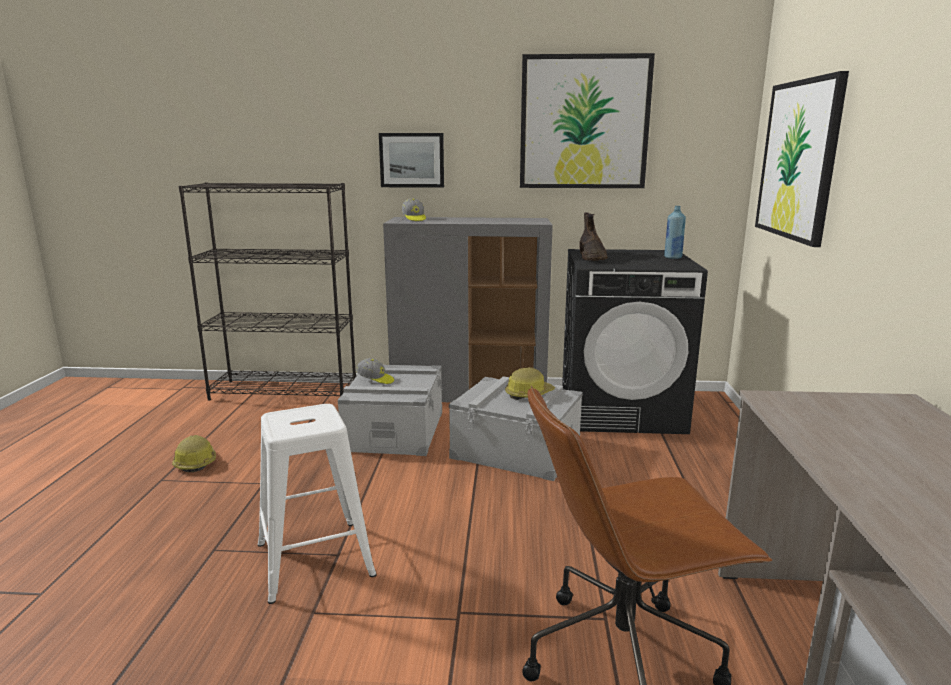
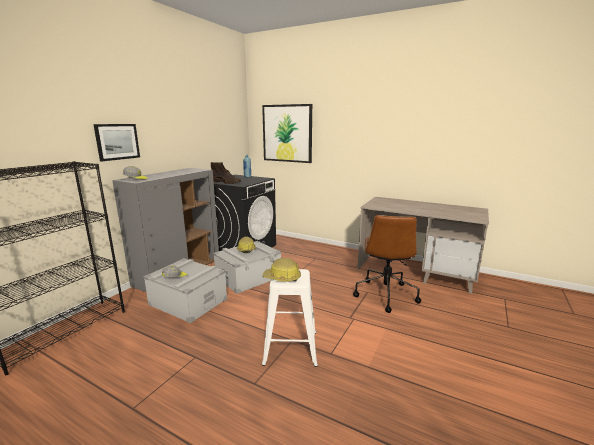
camera: 65 degrees left, 0 degrees up
hard hat [172,435,216,472] -> hard hat moved to [262,258,301,282]
picture [520,53,655,188] -> none

